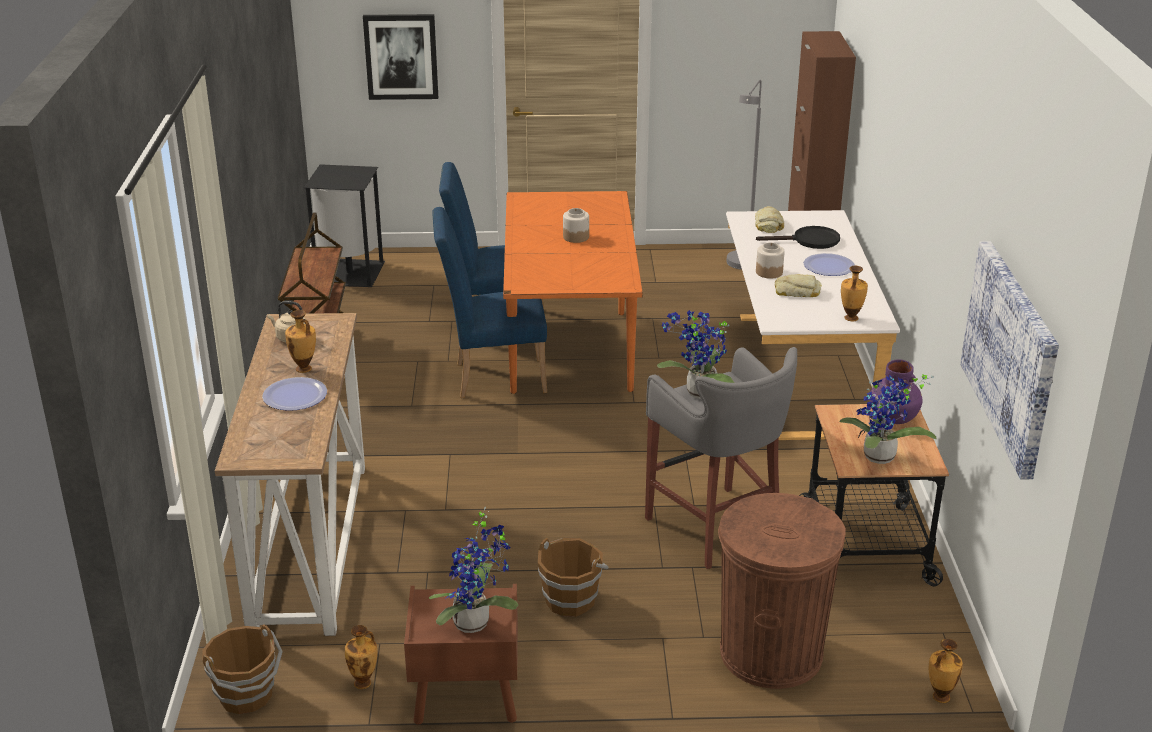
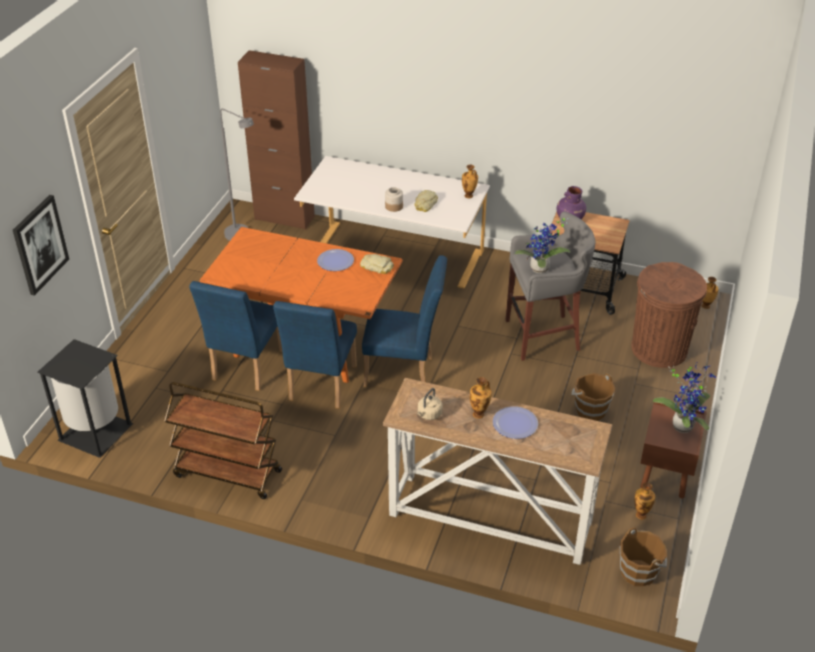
camera: 70 degrees left, 10 degrees up
jar [563,208,589,243] -> none
bread [755,206,784,233] -> bread moved to [360,254,394,274]
black frying pan [756,226,840,249] -> none
plate [804,253,855,276] -> plate moved to [317,249,354,271]
potted plant [839,374,937,464] -> none
picture [960,241,1059,480] -> none
none -> blue chair [362,255,447,387]

